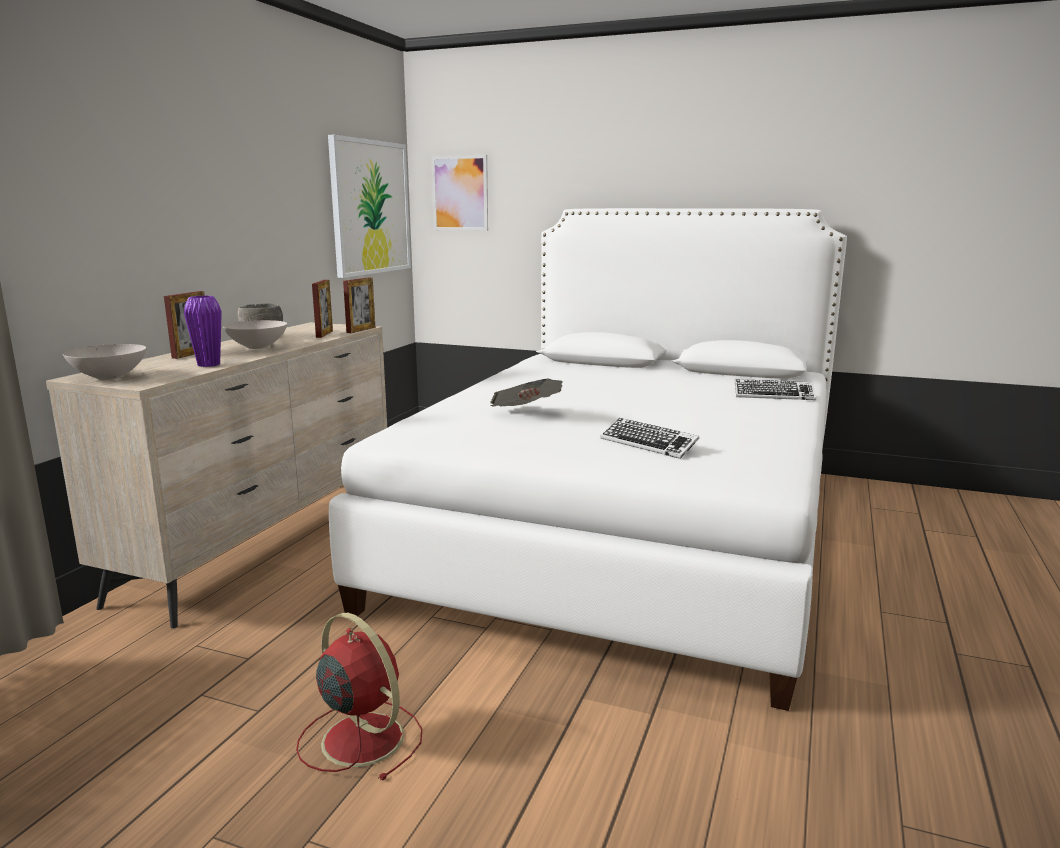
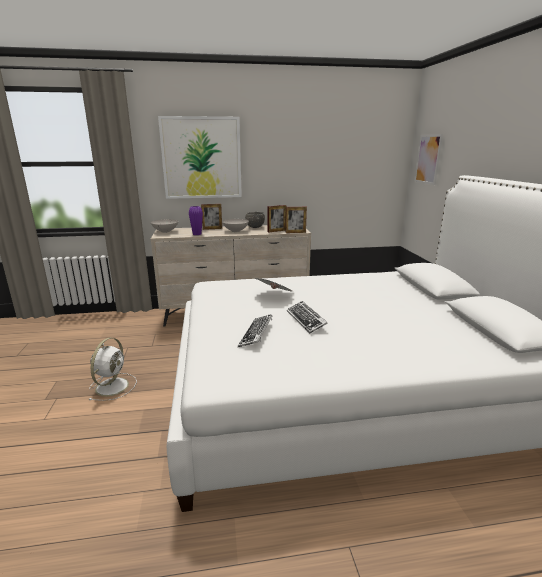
camera: 60 degrees right, 5 degrees up
red fan [296,613,422,780] -> white fan [88,338,137,401]
picture [328,135,411,278] -> picture moved to [158,116,242,199]
keyboard [735,379,816,400] -> keyboard moved to [287,301,328,333]

